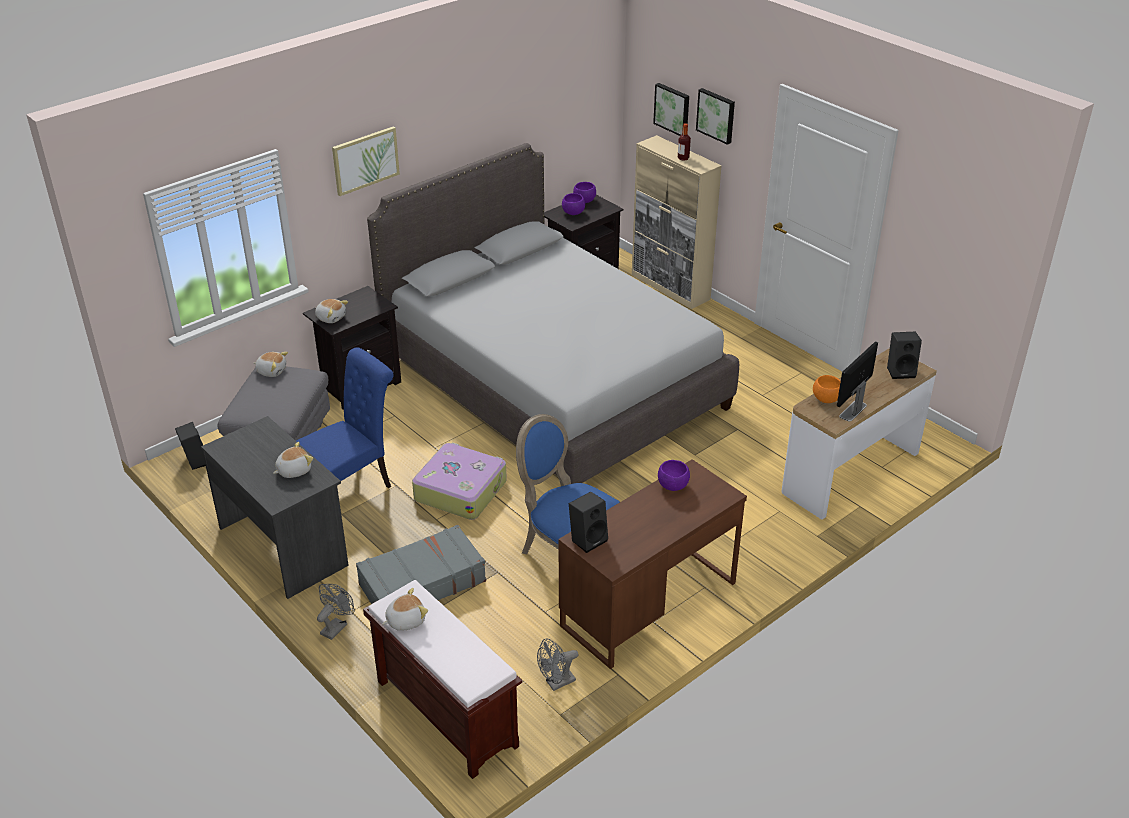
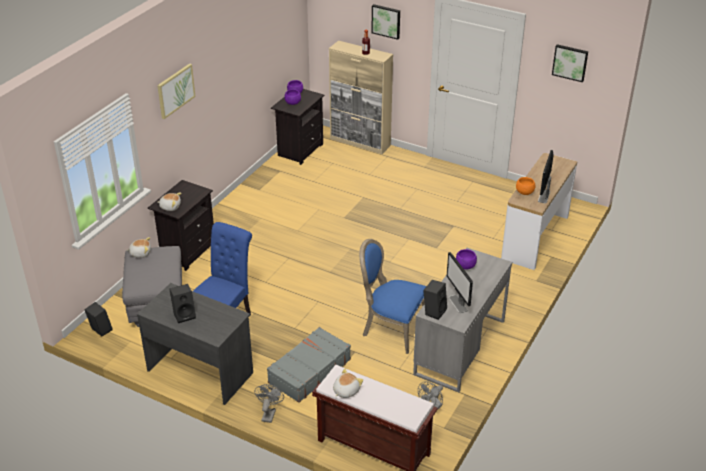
camera: 20 degrees left, 0 degrees up
plush toy [273,442,313,478] -> none
grey bed [367,143,739,484] -> none
suitcase [412,442,507,520] -> none
brown desk [558,459,747,669] -> grey desk [413,248,512,392]
picture [653,83,689,136] -> picture moved to [552,44,588,82]
black speaker [887,332,922,379] -> black speaker moved to [169,284,196,323]
none -> monitor [447,252,473,313]

